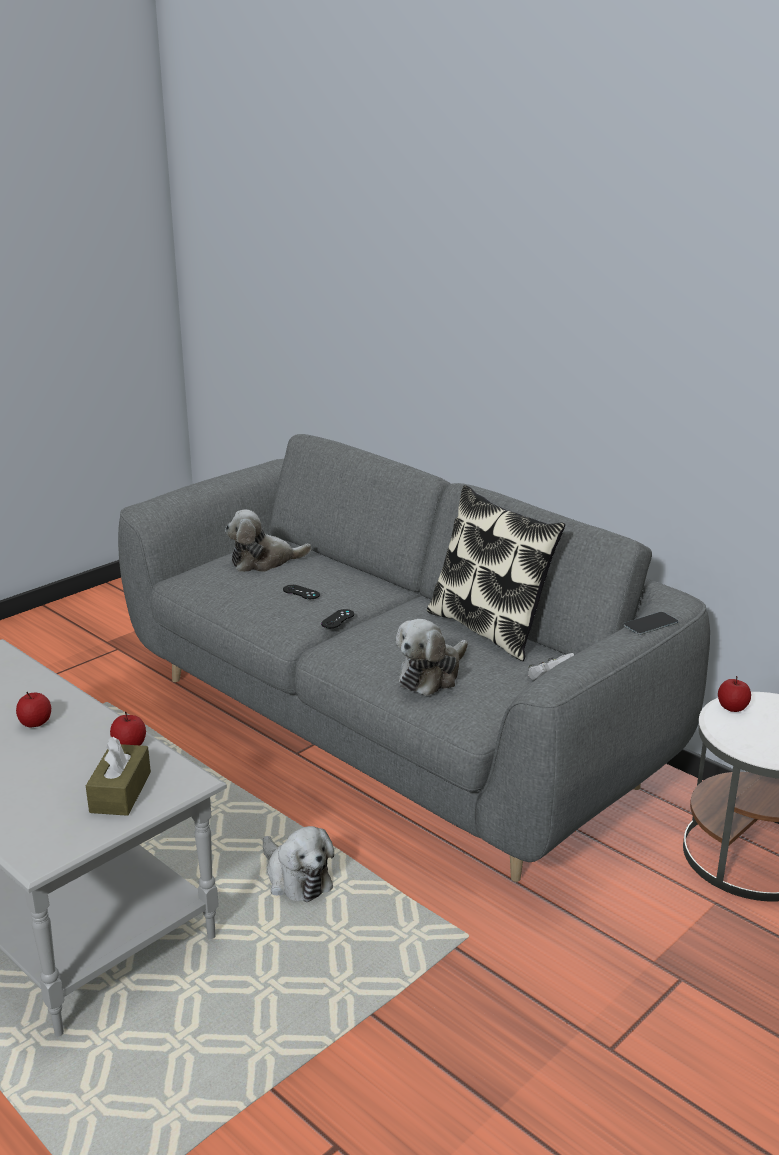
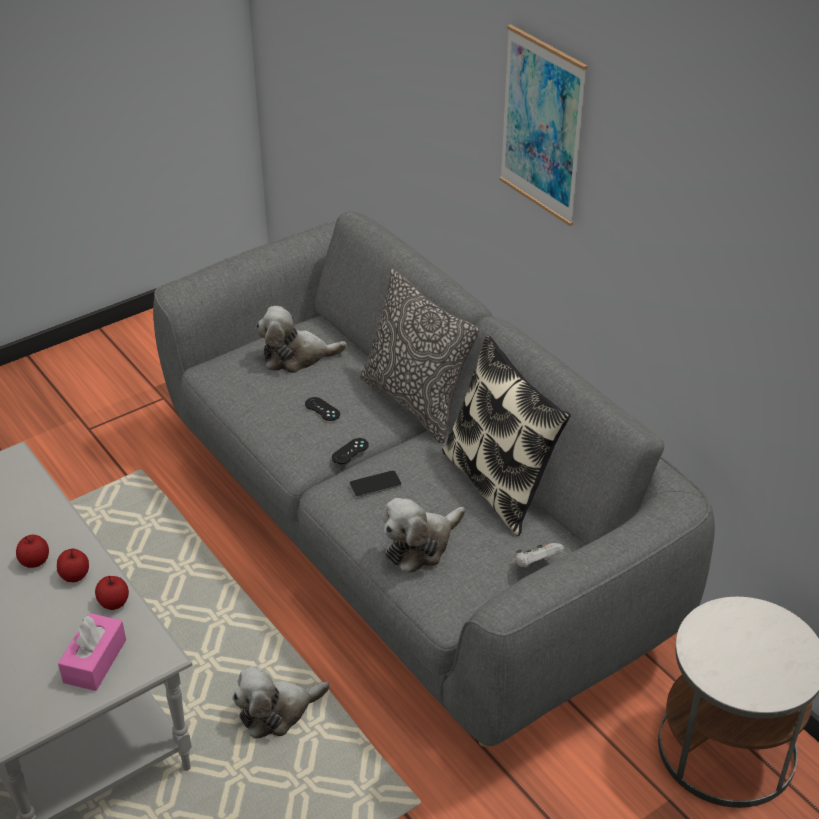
camera: 10 degrees right, 15 degrees up
brown tissue box [86,737,151,816] -> pink tissue box [58,613,126,691]
plush toy [263,826,334,902] -> plush toy turned 90 degrees clockwise [232,666,330,738]
phone [624,612,678,635] -> phone moved to [349,470,402,497]
apple [718,676,751,712] -> apple moved to [57,548,89,582]
none -> pillow [360,269,479,443]
none -> picture [499,24,588,226]

